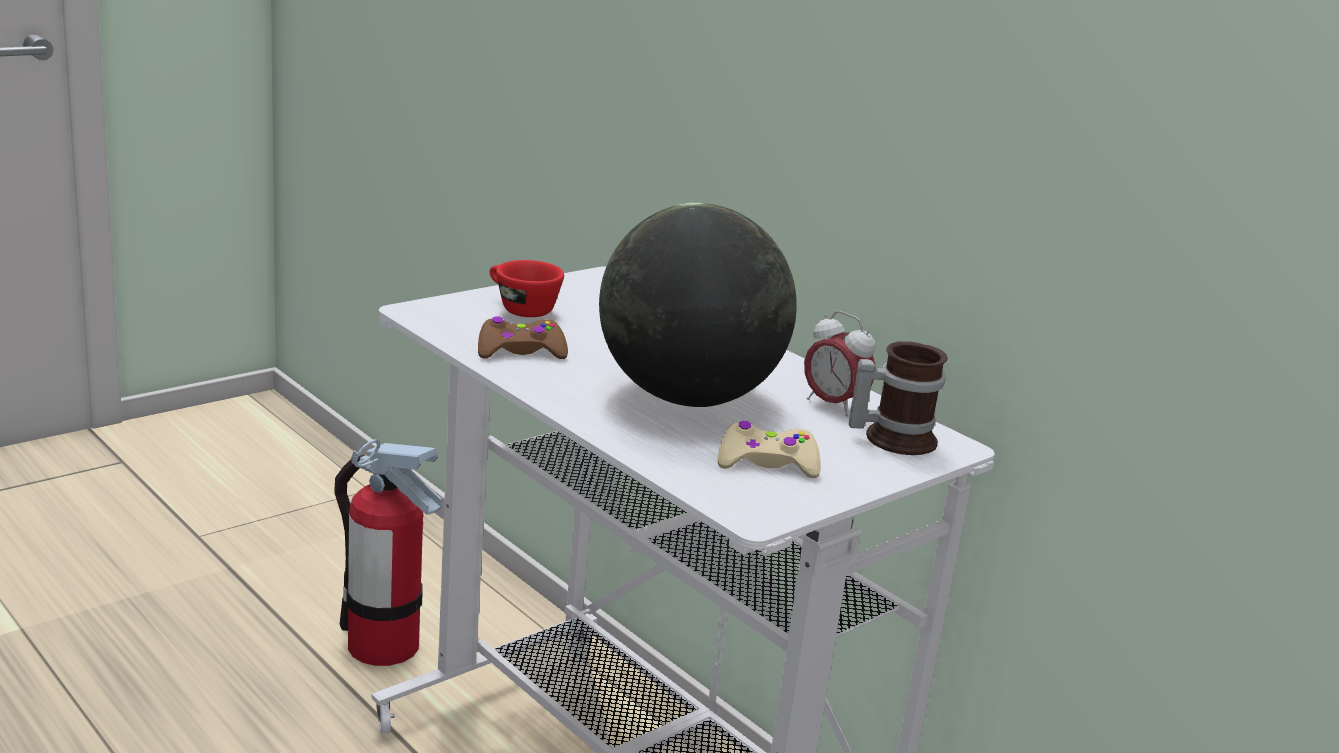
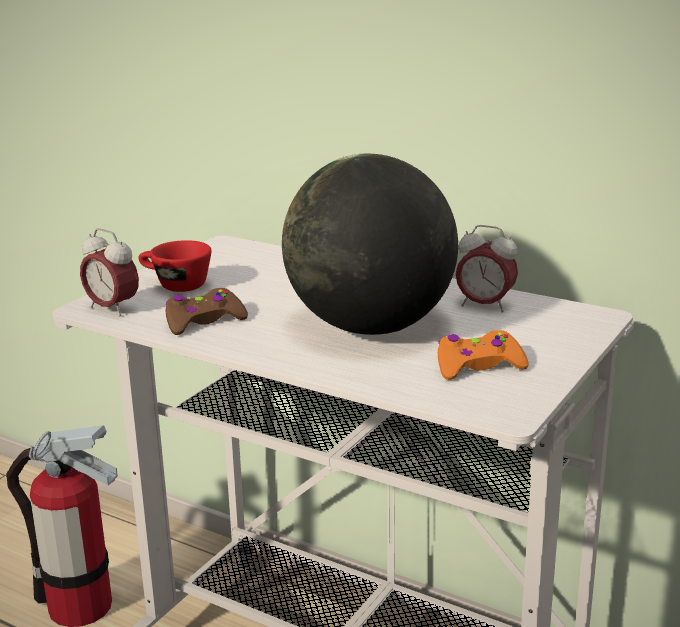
camera: 15 degrees left, 0 degrees up
beige game controller [718,421,821,478] -> orange game controller [438,330,529,380]
mug [849,341,948,455] -> none
none -> alarm clock [80,228,139,317]

